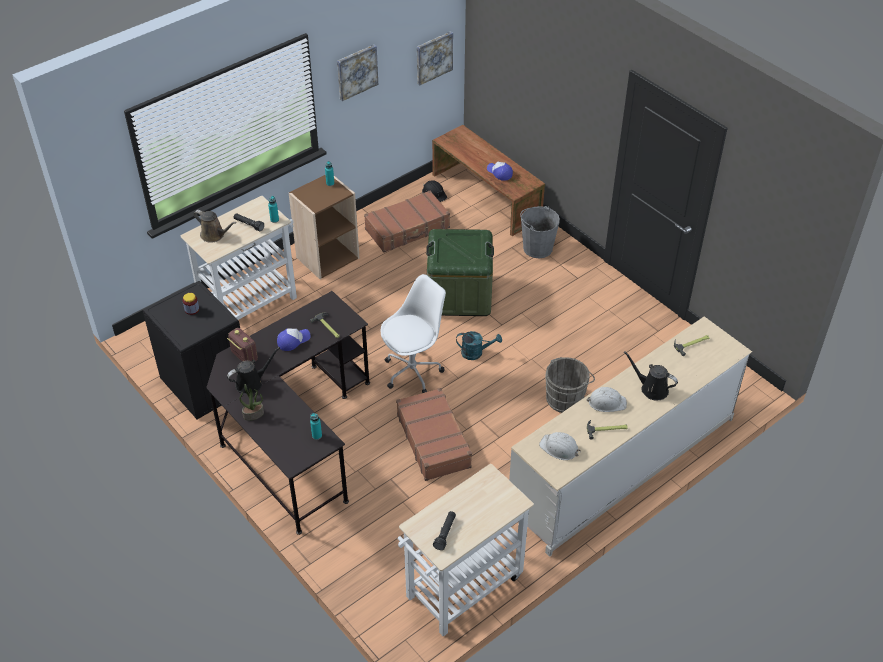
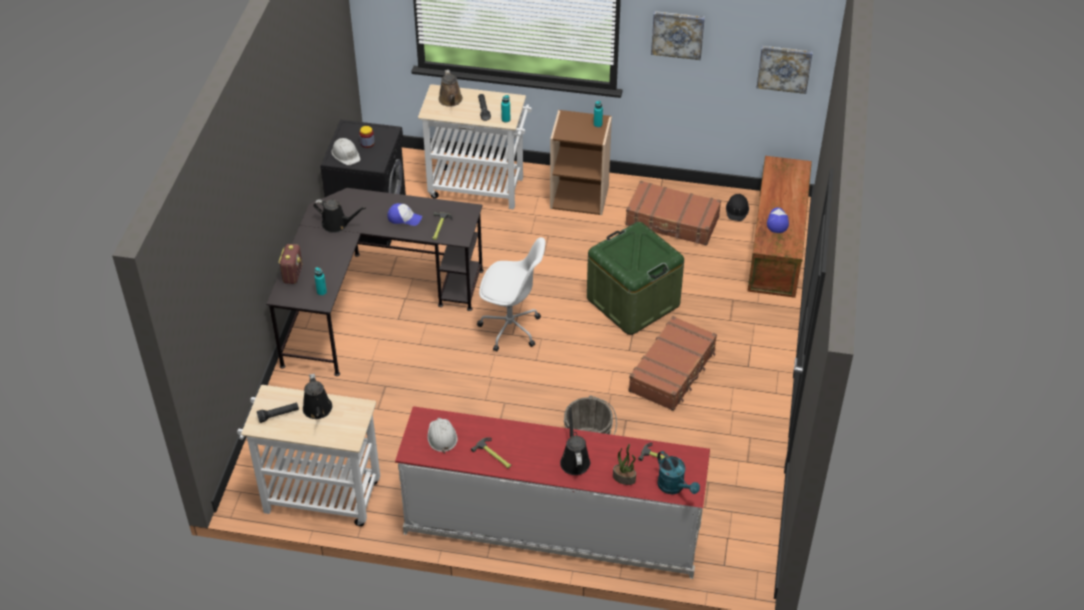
camera: 50 degrees right, 0 degrees up
radio [227,328,258,363] -> radio moved to [278,244,302,284]
potted plant [240,384,264,421] -> potted plant moved to [613,444,636,485]
brown suitcase [396,388,472,481] -> brown suitcase moved to [628,316,717,411]
turquoise watering can [456,331,502,360] -> turquoise watering can moved to [657,451,700,494]
beige cabinet [509,316,752,557] -> red cabinet [395,406,710,579]
grey bucket [520,206,560,258] -> none
white hard hat [586,387,627,412] -> white hard hat moved to [331,138,360,165]
none -> black watering can [303,373,332,419]

